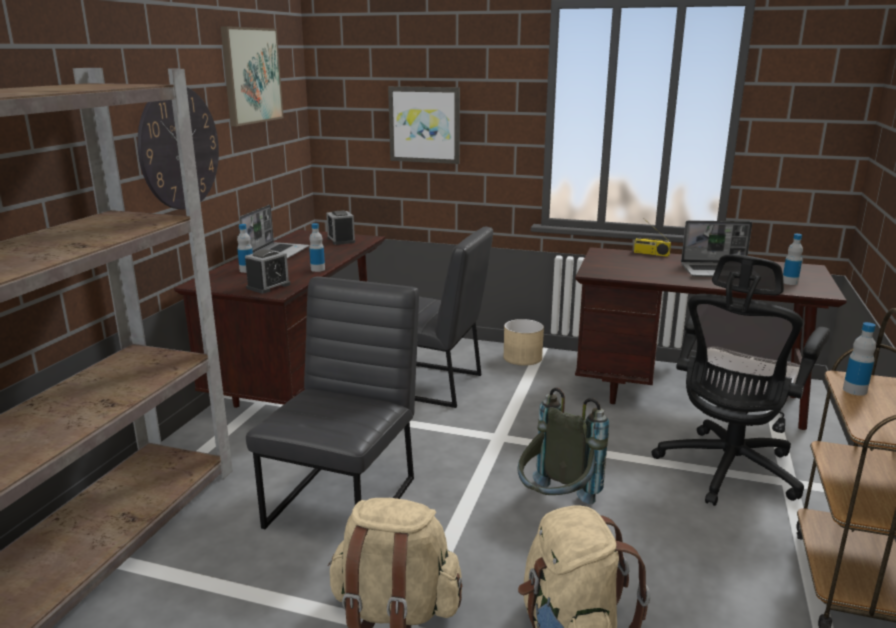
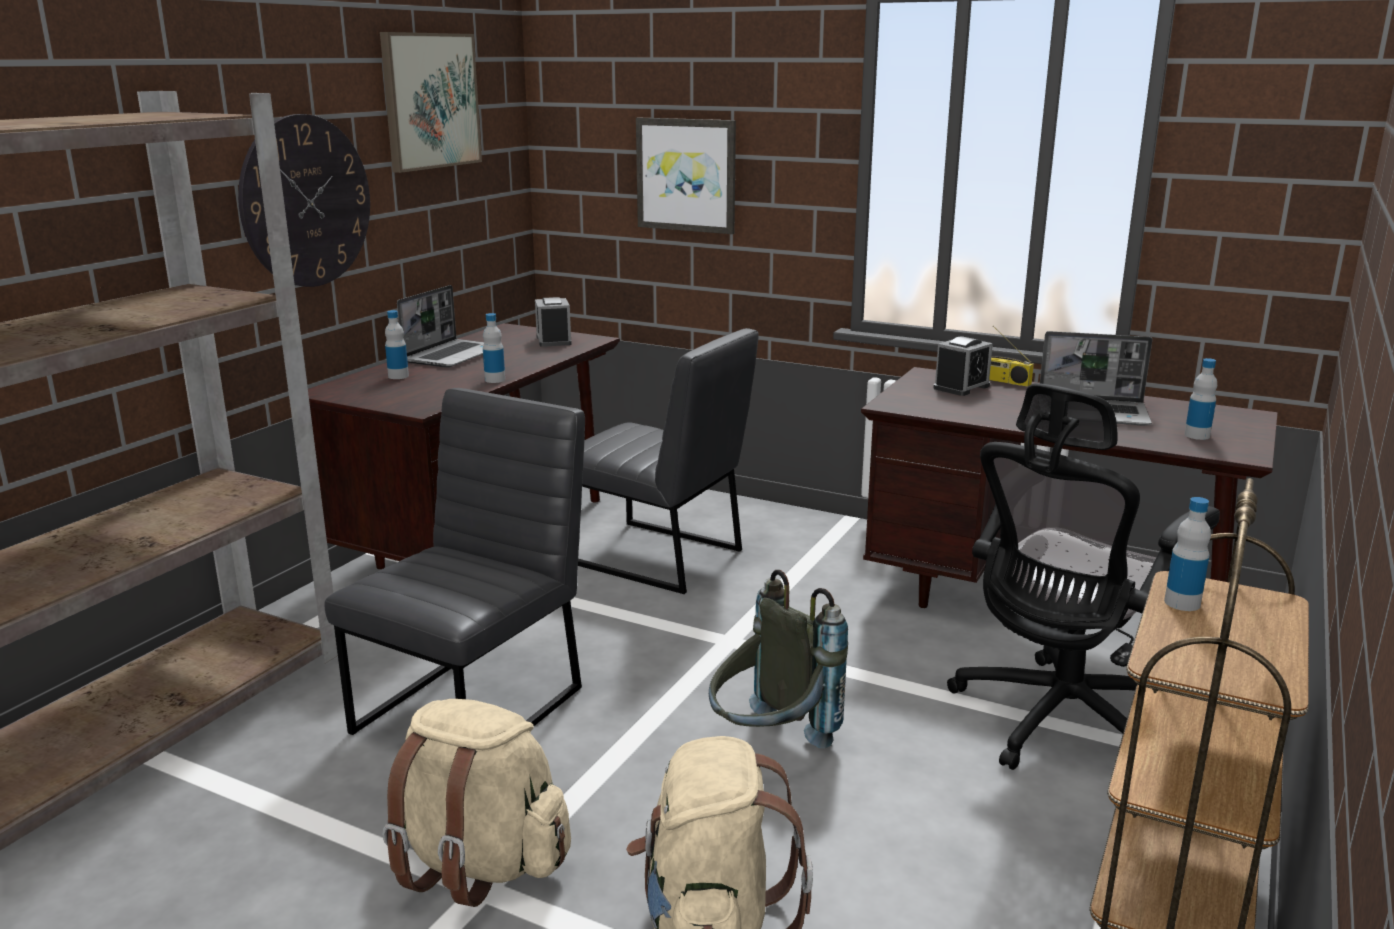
camera: 10 degrees right, 0 degrees up
alarm clock [245,249,291,294] -> alarm clock moved to [933,336,993,396]
beige planter [503,319,544,366] -> none

